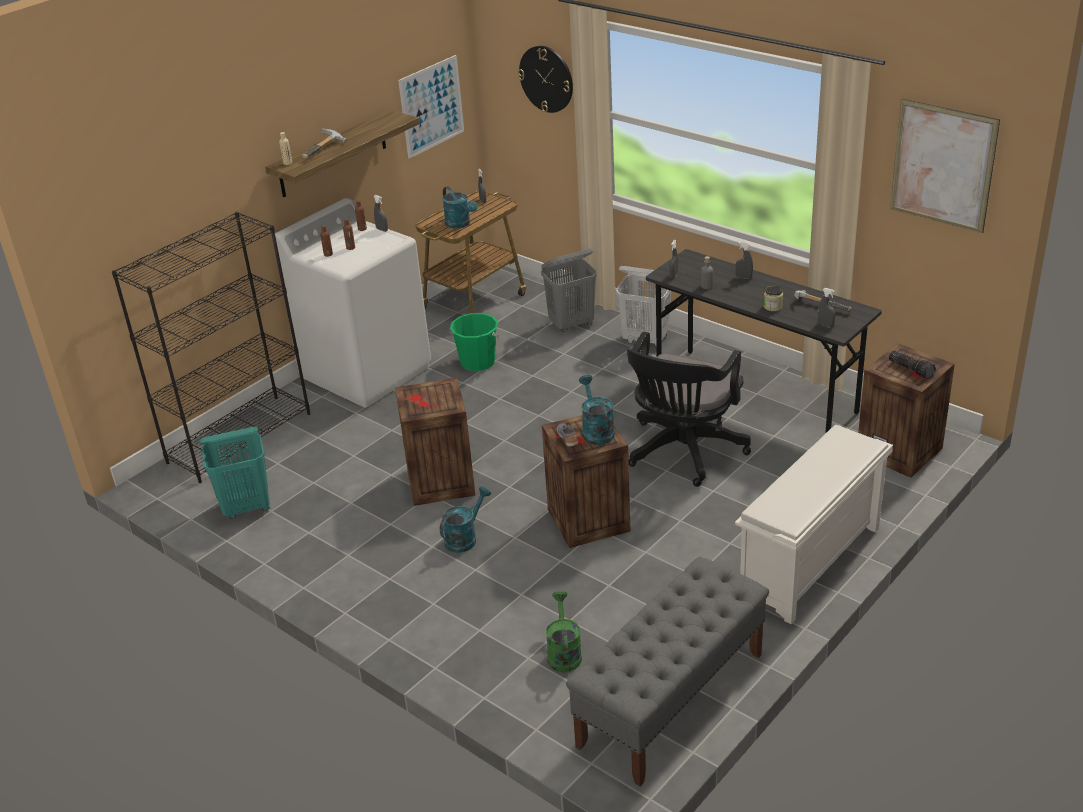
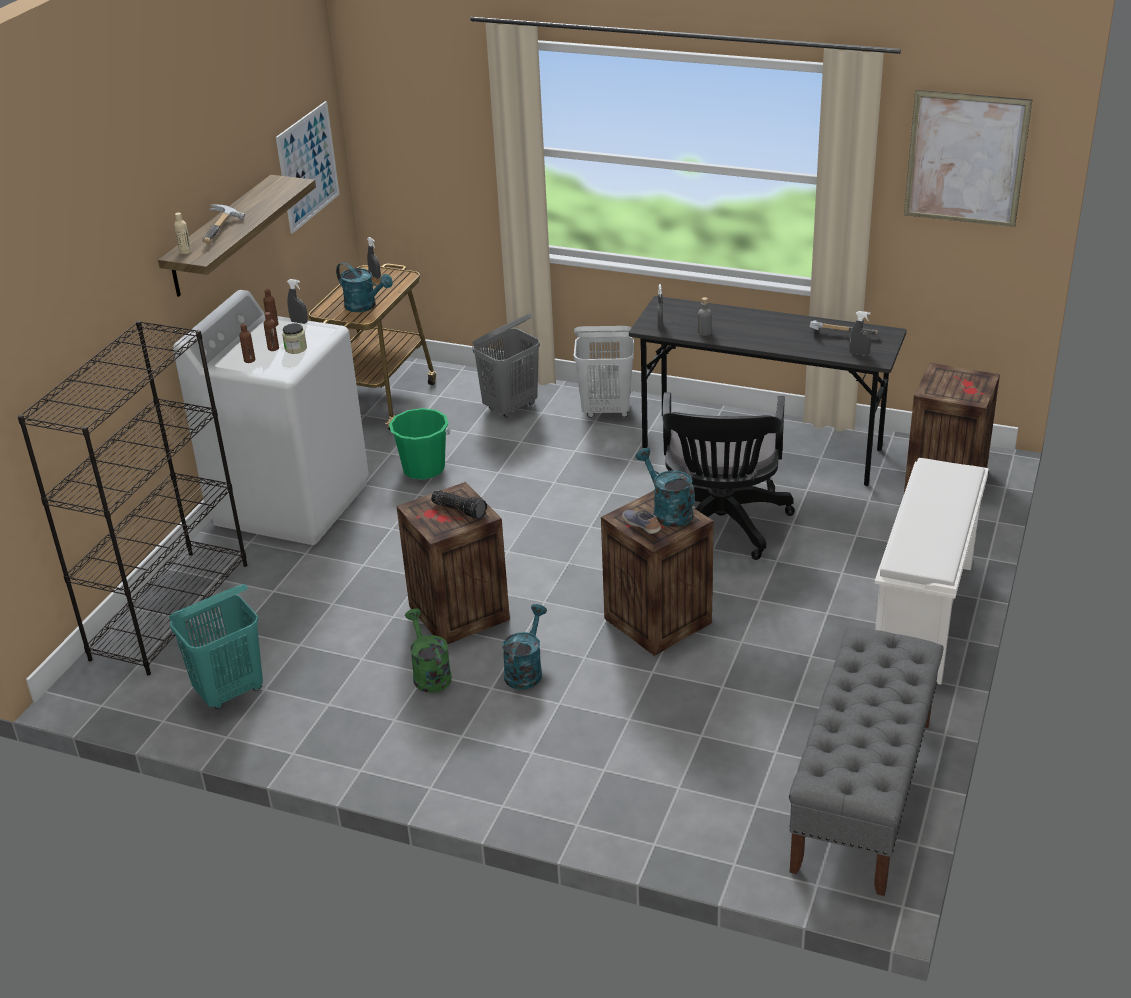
camera: 20 degrees left, 0 degrees up
wall clock [518,46,573,113] -> none
green watering can [546,591,582,672] -> green watering can moved to [405,609,452,693]
grey spray bottle [735,242,753,279] -> none
jar [764,286,783,311] -> jar moved to [282,323,307,354]
flashlight [889,350,936,379] -> flashlight moved to [431,490,487,519]

